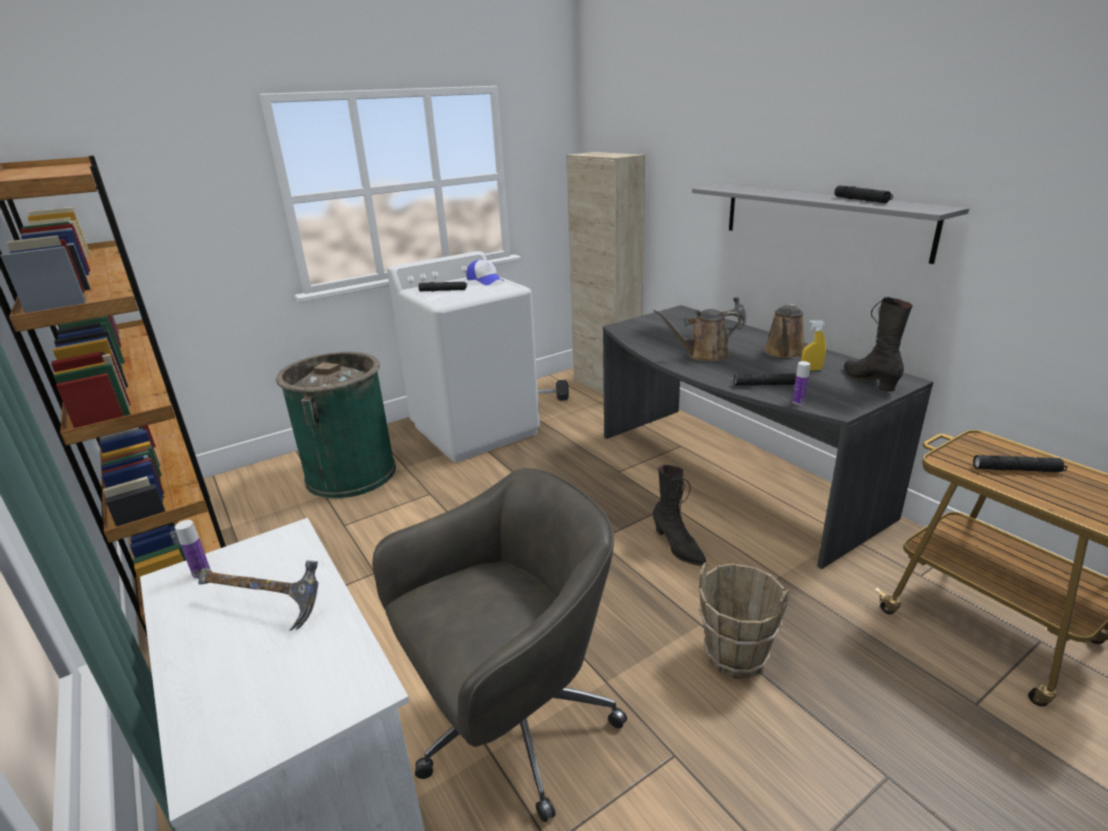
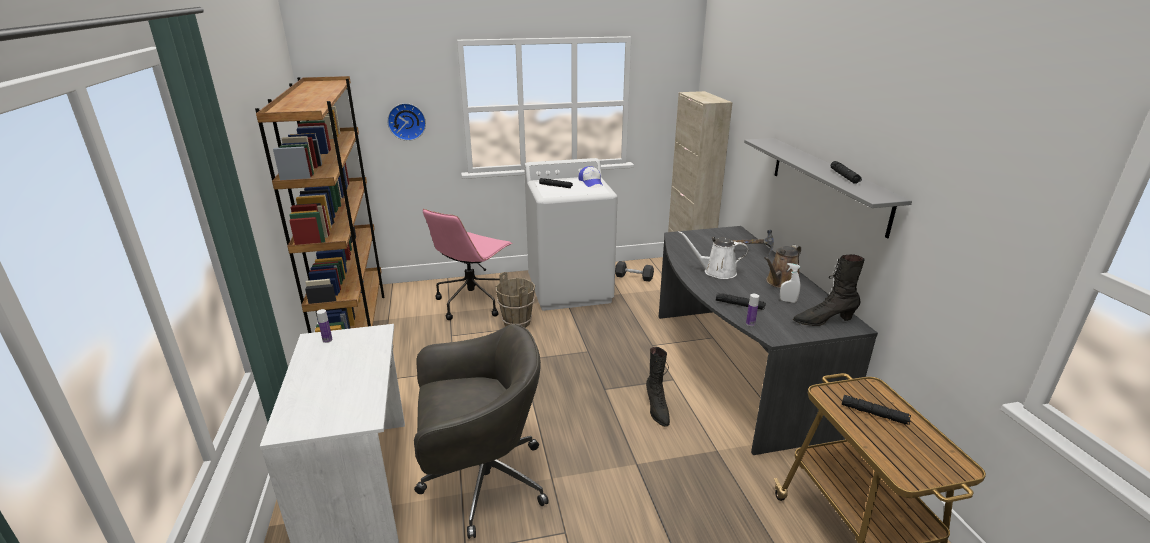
camera: 20 degrees right, 0 degrees up
hammer [198,561,318,631] -> none
green trash can [276,352,396,498] -> pink office chair [423,209,512,320]
brown watering can [654,309,741,362] -> white watering can [678,231,748,279]
brown bucket [699,562,790,679] -> brown bucket moved to [496,272,535,328]
yellow spray bottle [801,320,826,371] -> white spray bottle [780,263,800,303]
black boot [844,297,913,392] -> black boot turned 105 degrees counterclockwise [793,254,865,326]
none -> wall clock [387,103,426,141]

